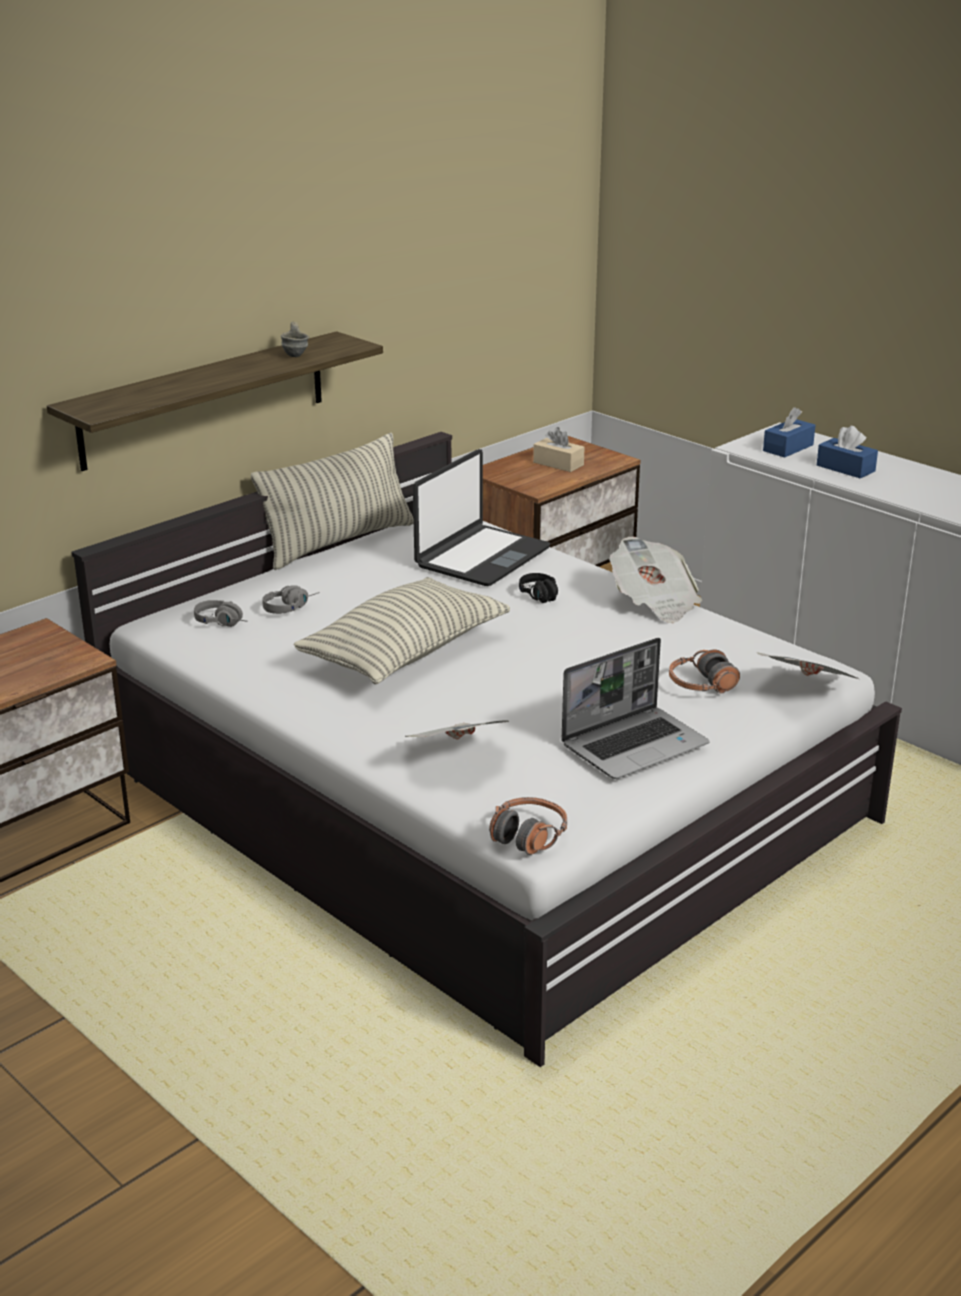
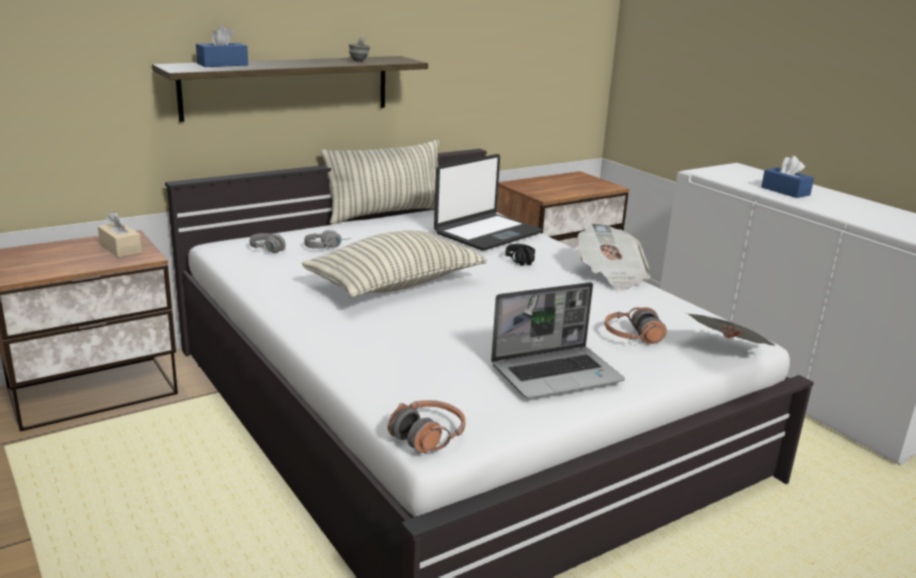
camera: 10 degrees right, 5 degrees down
newspaper [405,720,509,739] -> none
beige tissue box [533,427,585,472] -> beige tissue box moved to [98,211,142,258]
blue tissue box [763,407,815,457] -> blue tissue box moved to [196,25,248,67]

